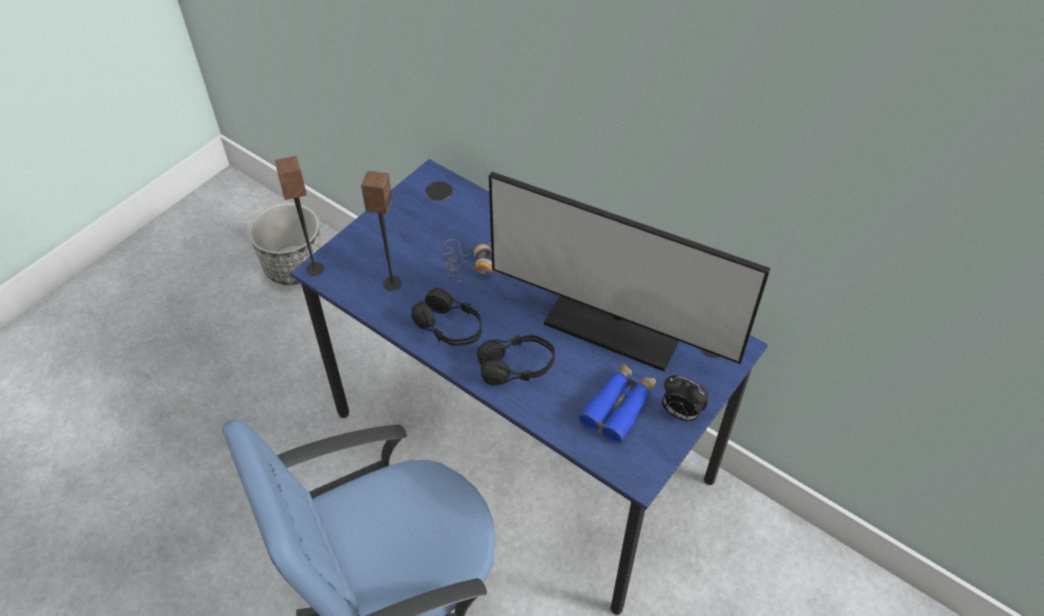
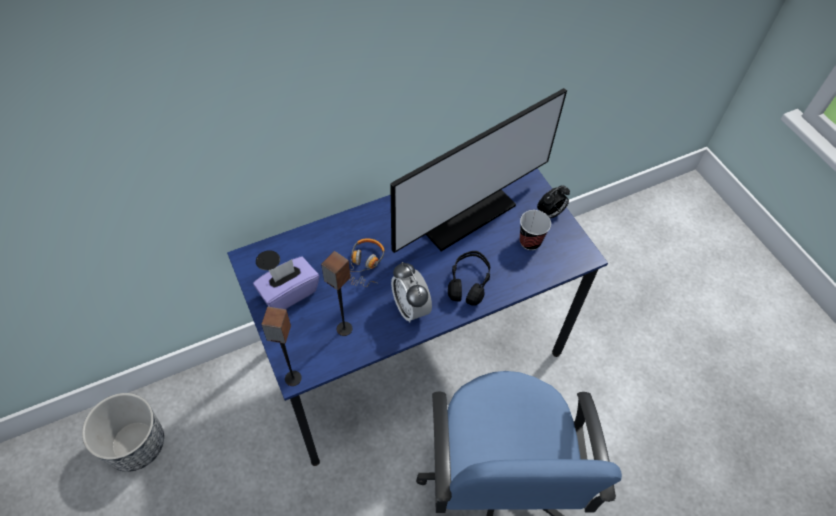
camera: 65 degrees left, 5 degrees up
black headphones [412,288,482,346] -> alarm clock [391,262,432,323]
blue binoculars [579,363,656,443] -> cup [520,210,551,250]
none -> purple tissue box [253,256,319,309]

